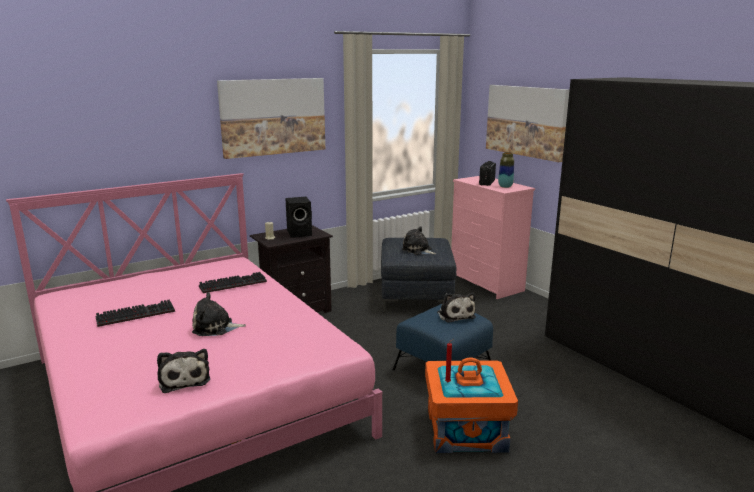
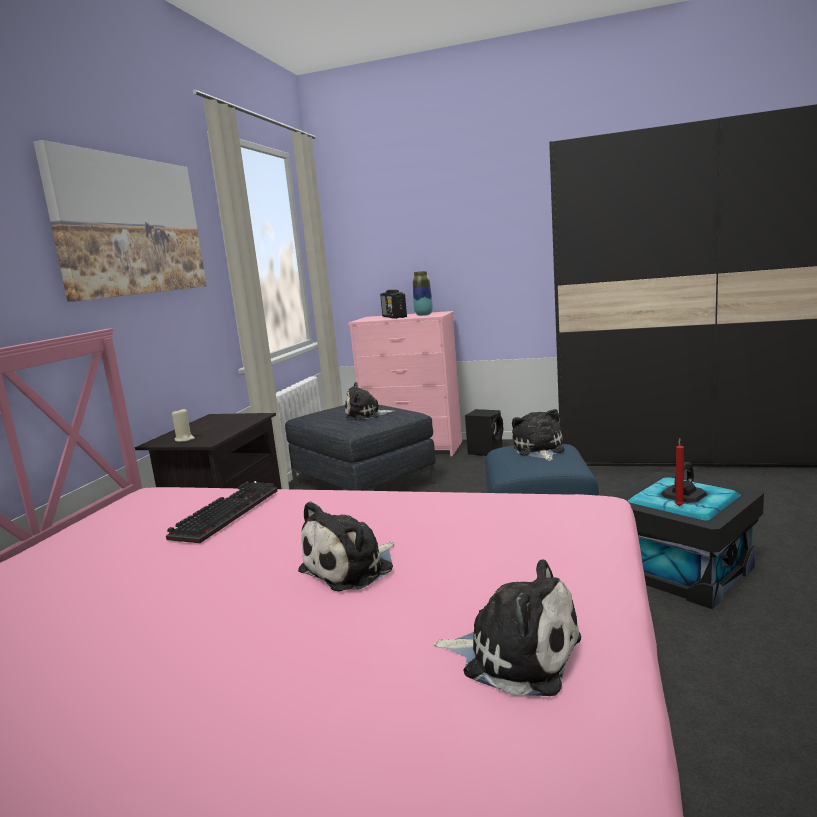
camera: 40 degrees left, 5 degrees down
keyboard [95,300,175,327] -> none
black speaker [285,197,312,238] -> black speaker moved to [465,409,503,456]
orange storage box [425,357,518,453] -> black storage box [613,462,764,609]
plush toy [437,293,476,323] -> plush toy turned 120 degrees counterclockwise [512,409,564,461]
picture [486,85,570,162] -> none

